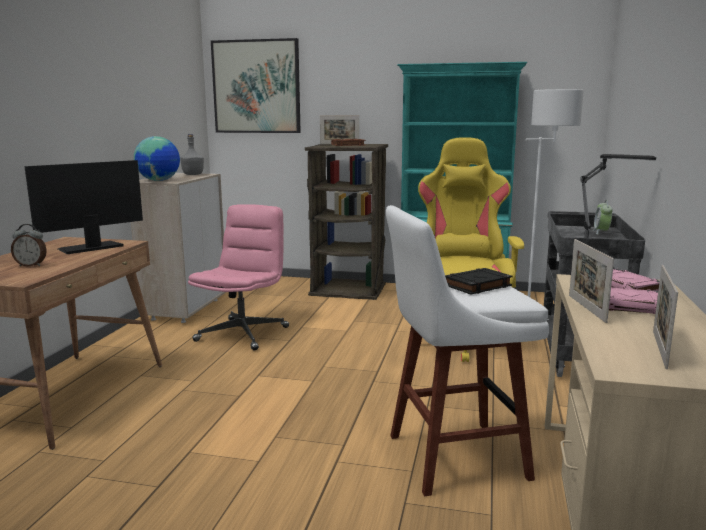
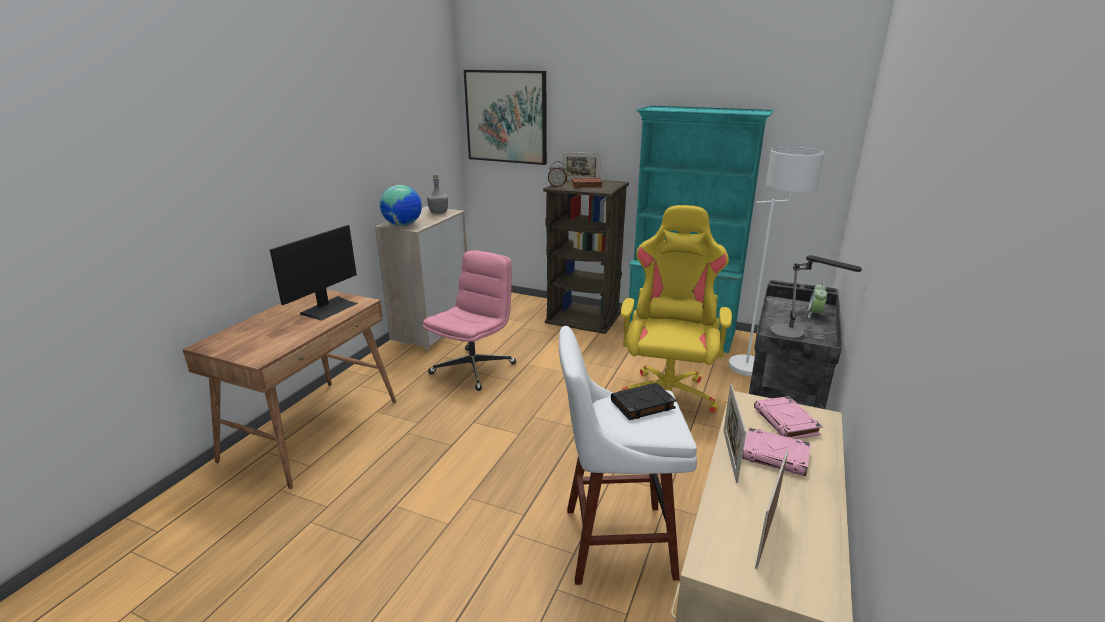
camera: 10 degrees right, 10 degrees up
alarm clock [11,224,47,267] -> alarm clock moved to [548,161,567,187]
monitor [24,160,143,254] -> monitor turned 150 degrees clockwise [270,225,358,321]

